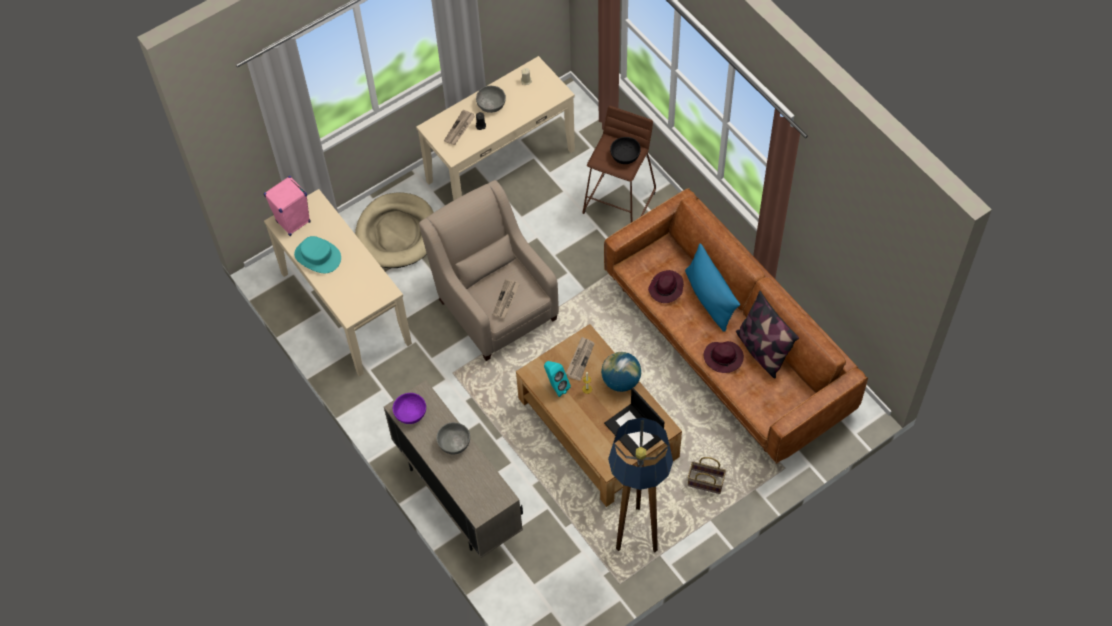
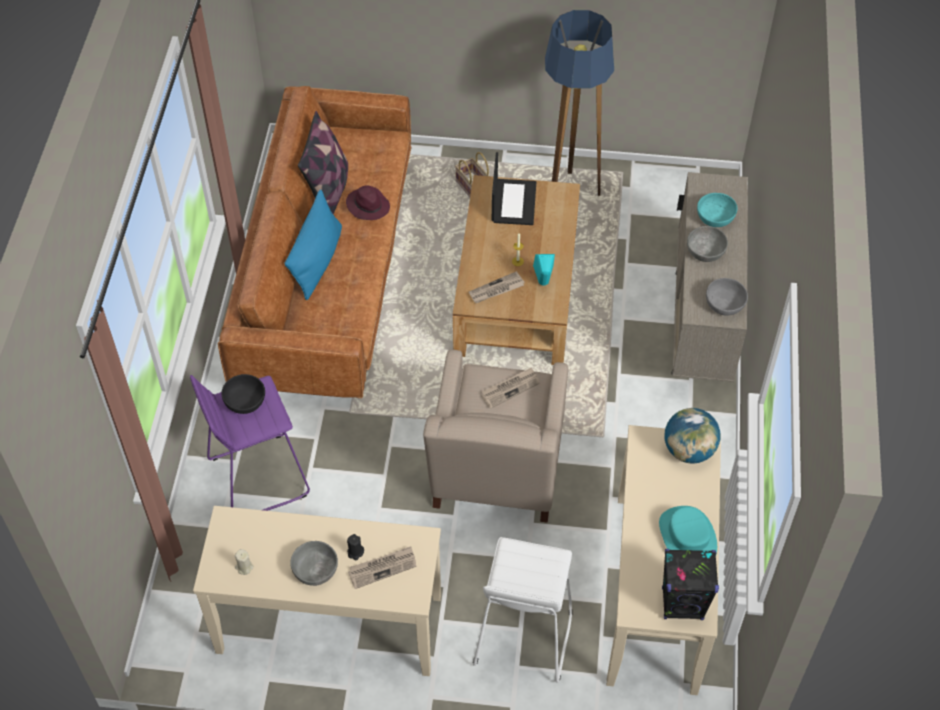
camera: 140 degrees left, 5 degrees down
pink speaker [264,176,311,236] -> black speaker [662,549,719,620]
beige dog bed [355,192,434,268] -> white stool [473,537,572,683]
purple bowl [393,393,426,424] -> grey bowl [706,278,748,315]
brown stool [582,106,656,223] -> purple stool [190,375,310,511]
globe [601,352,641,392] -> globe moved to [665,408,720,464]
purple hat [648,270,684,303] -> none
none -> turquoise bowl [697,193,738,227]

